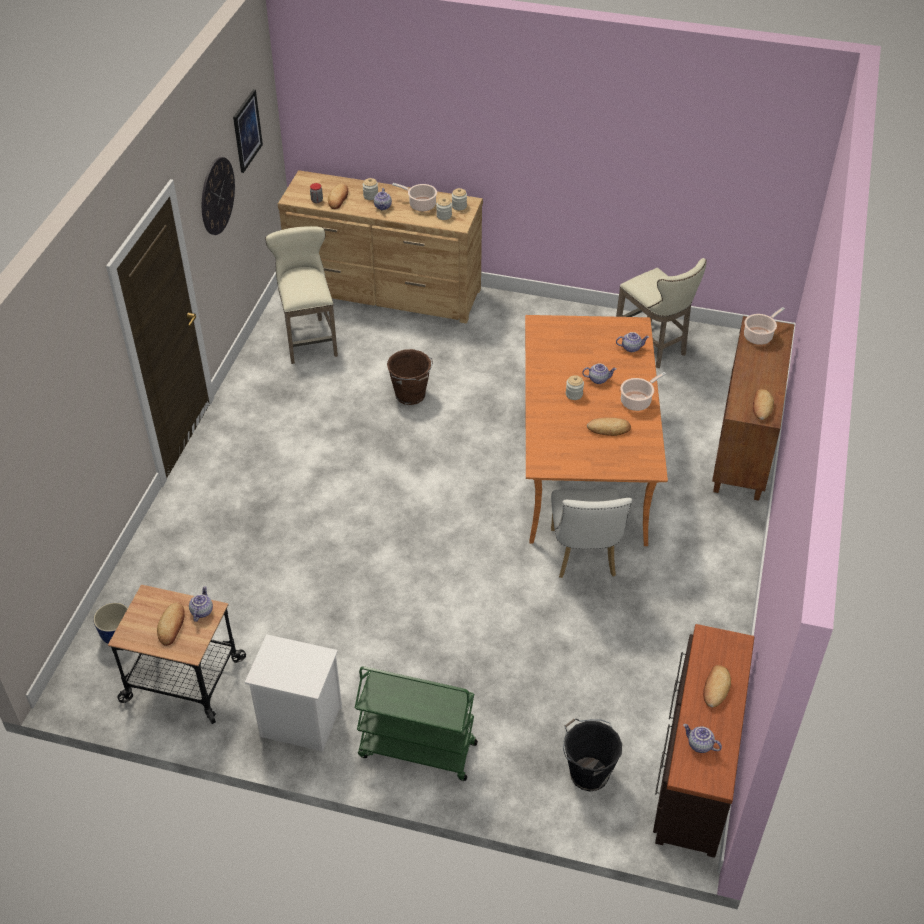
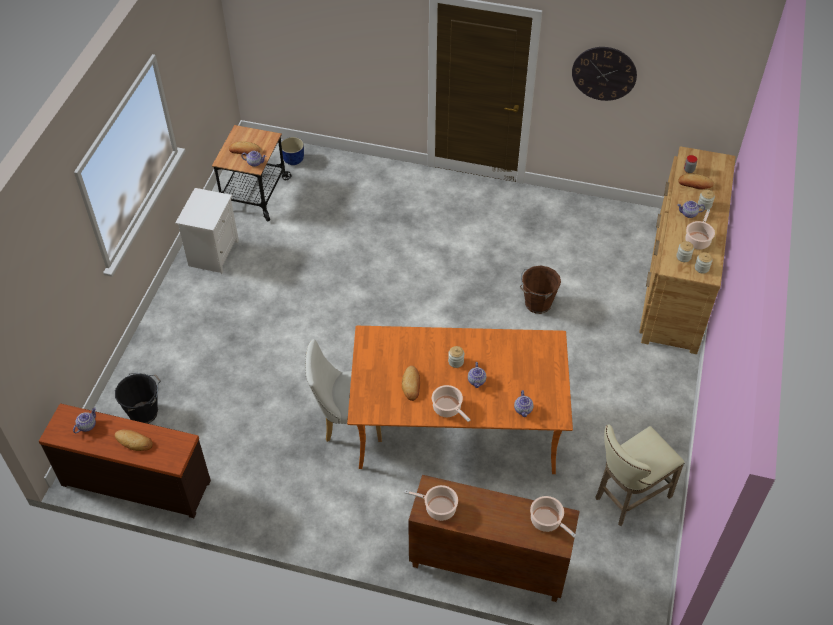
camera: 90 degrees right, 5 degrees up
picture [233,89,263,173] -> none
beige stool [265,226,338,364] -> none
green cart [355,666,478,781] -> none
bread [753,389,774,420] -> cooking pot [404,485,458,521]

